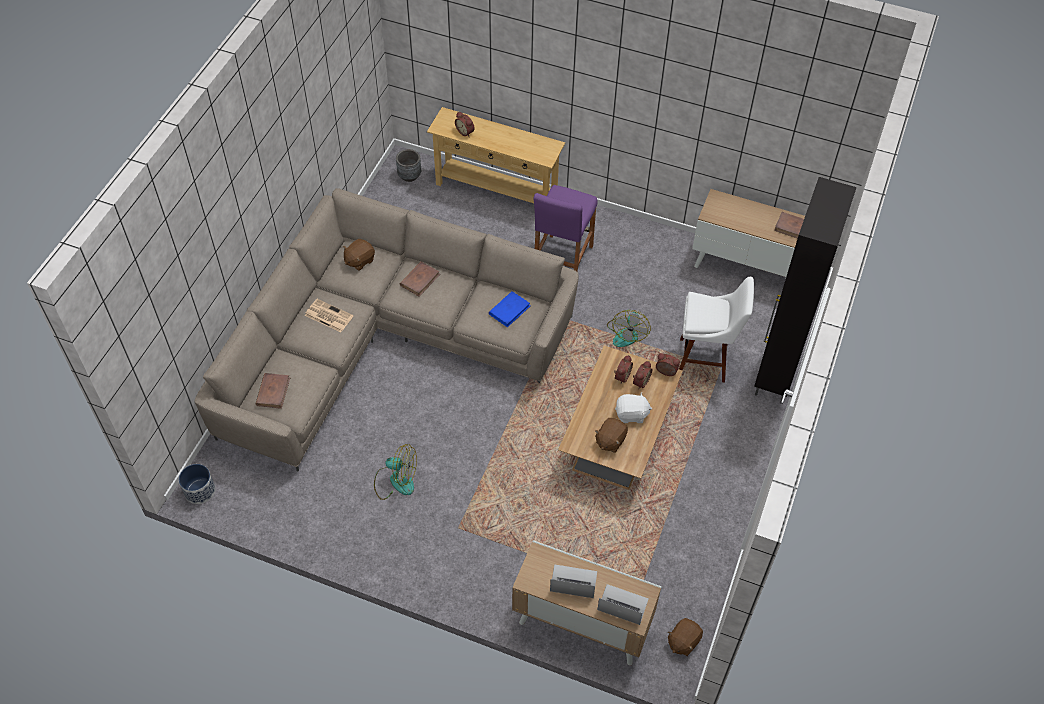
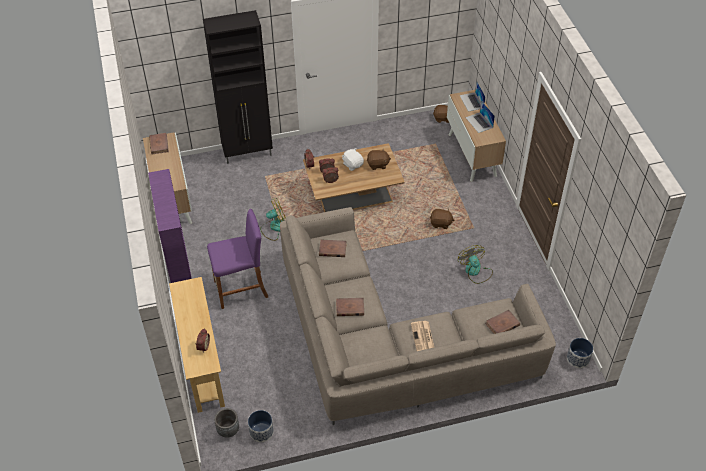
camera: 125 degrees left, 5 degrees down
brown plush toy [343,239,375,271] -> brown plush toy moved to [430,209,454,229]
blue book [489,291,530,327] -> brown book [319,240,347,257]
white stool [679,277,754,383] -> none
none -> purple bookcase [148,169,192,283]
none -> planter [248,410,274,442]

